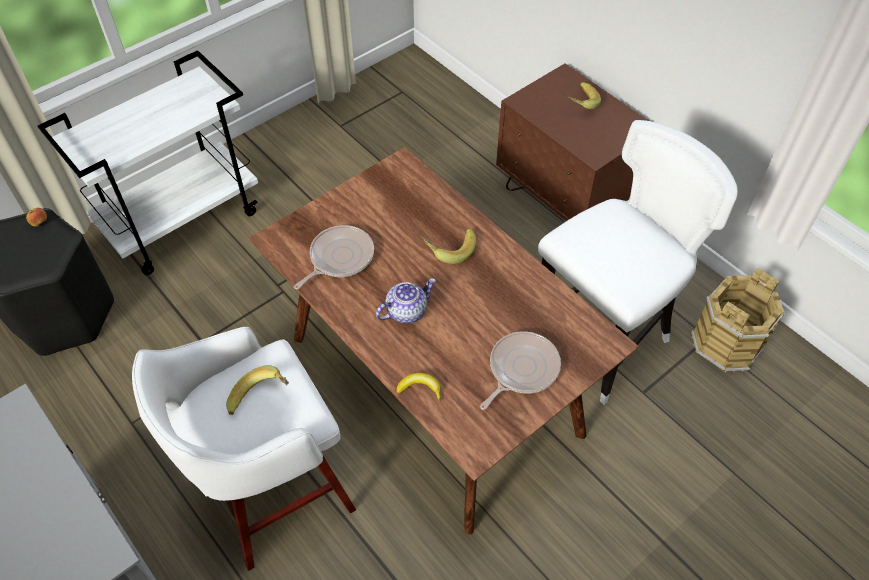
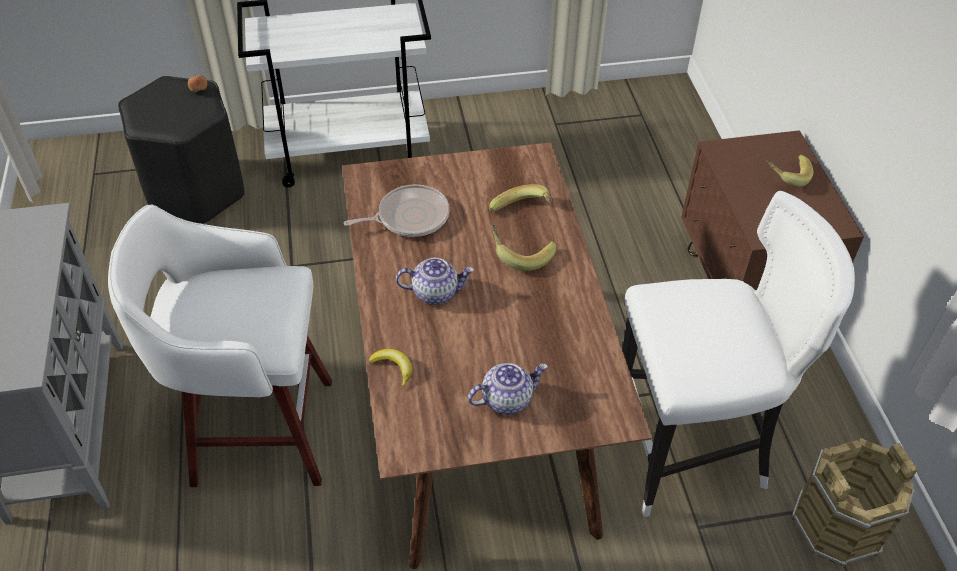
camera: 30 degrees right, 5 degrees down
banana [226,365,289,415] -> banana moved to [489,184,552,212]
frying pan [480,331,561,410] -> teapot [468,363,548,415]

